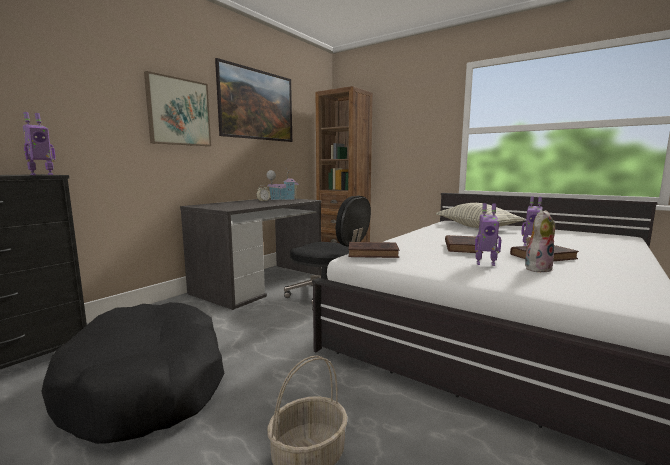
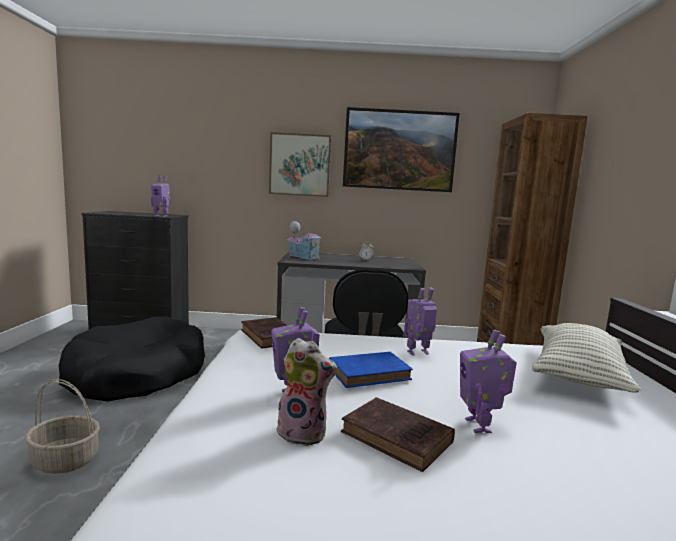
camera: 55 degrees right, 0 degrees up
toy house [267,169,299,200] -> toy house moved to [287,221,322,260]
brown book [445,235,483,253] -> blue book [329,352,413,388]
none -> toy robot [404,288,437,355]

